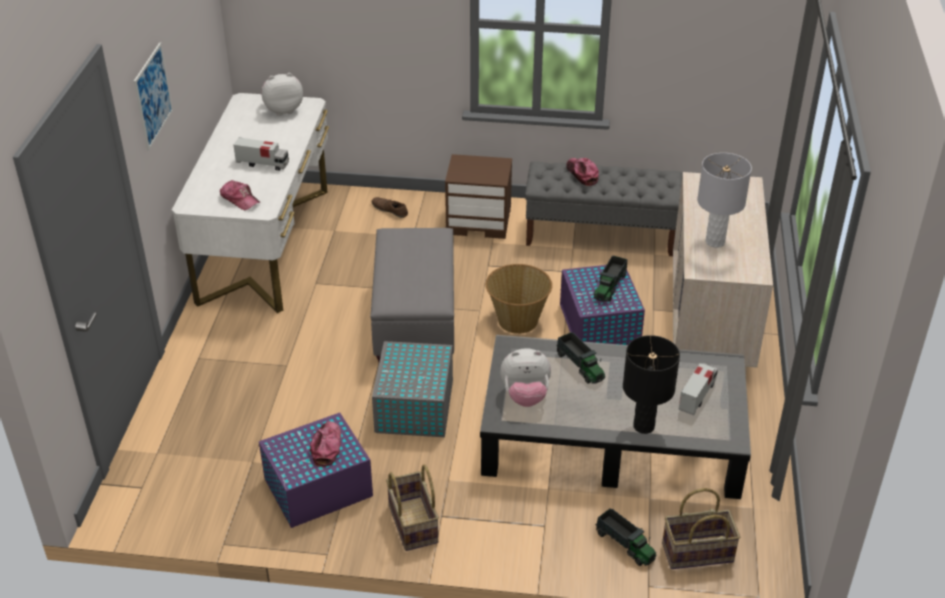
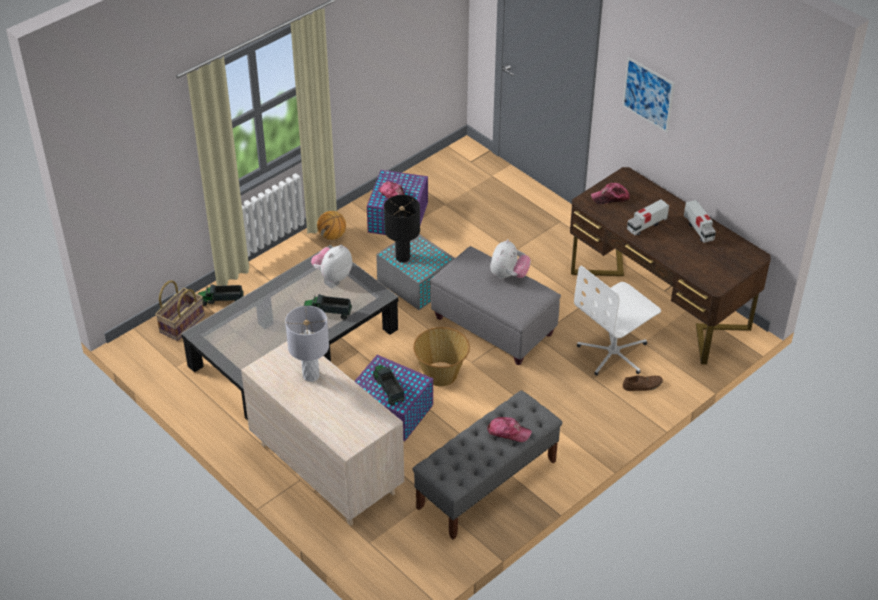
camera: 130 degrees right, 5 degrees up
white desk [172,93,329,313] -> brown desk [570,167,771,365]
plush toy [262,73,303,116] -> plush toy moved to [490,239,531,279]
basket [386,464,439,551] -> basketball [317,211,346,240]
brown nightstand [445,154,512,239] -> none
black table lamp [623,335,680,434] -> black table lamp moved to [384,195,420,263]
toy truck [679,363,718,415] -> toy truck moved to [684,200,716,243]
none -> white office chair [574,266,661,376]

